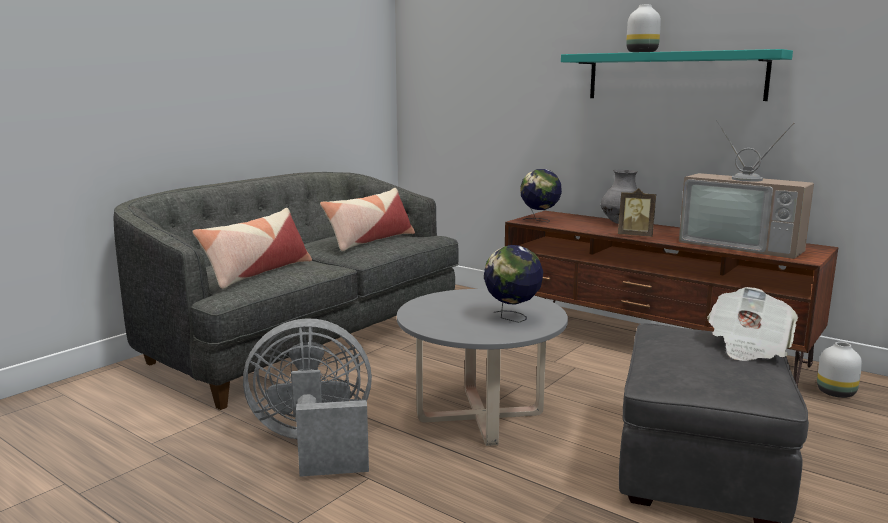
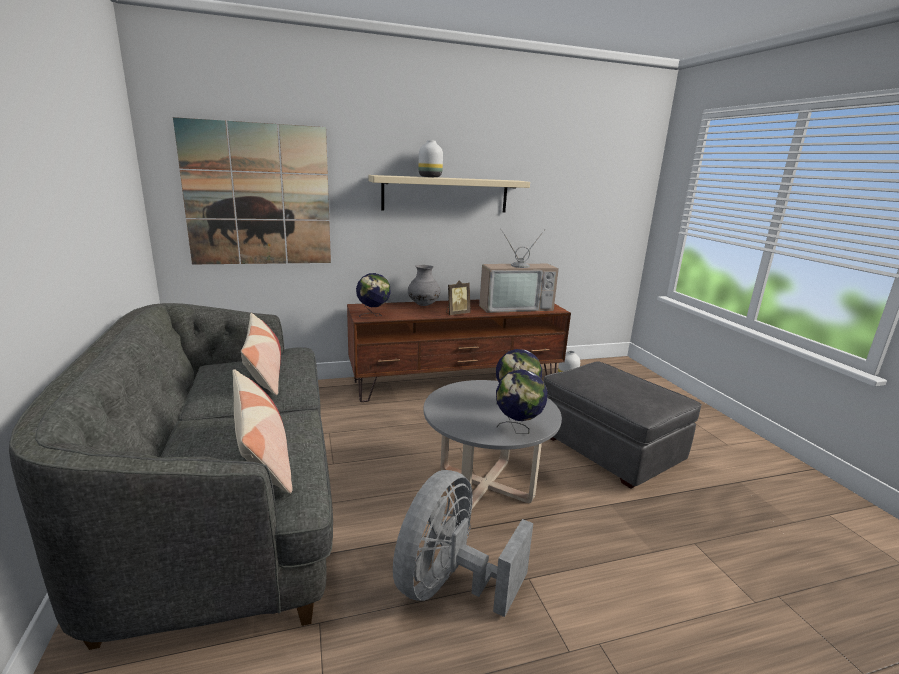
camera: 55 degrees left, 5 degrees up
turquoise shelf [561,49,793,101] -> beige shelf [368,175,530,213]
newspaper [707,287,798,361] -> none
none -> picture [173,117,331,264]
none -> globe [496,369,547,434]

